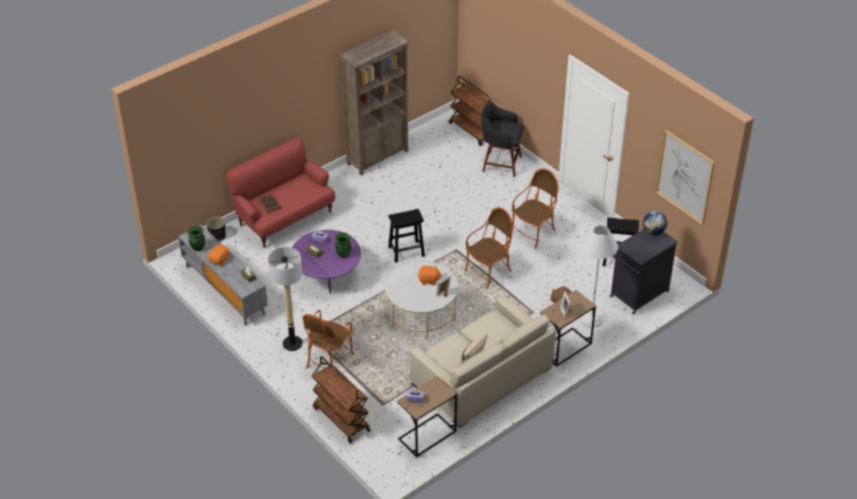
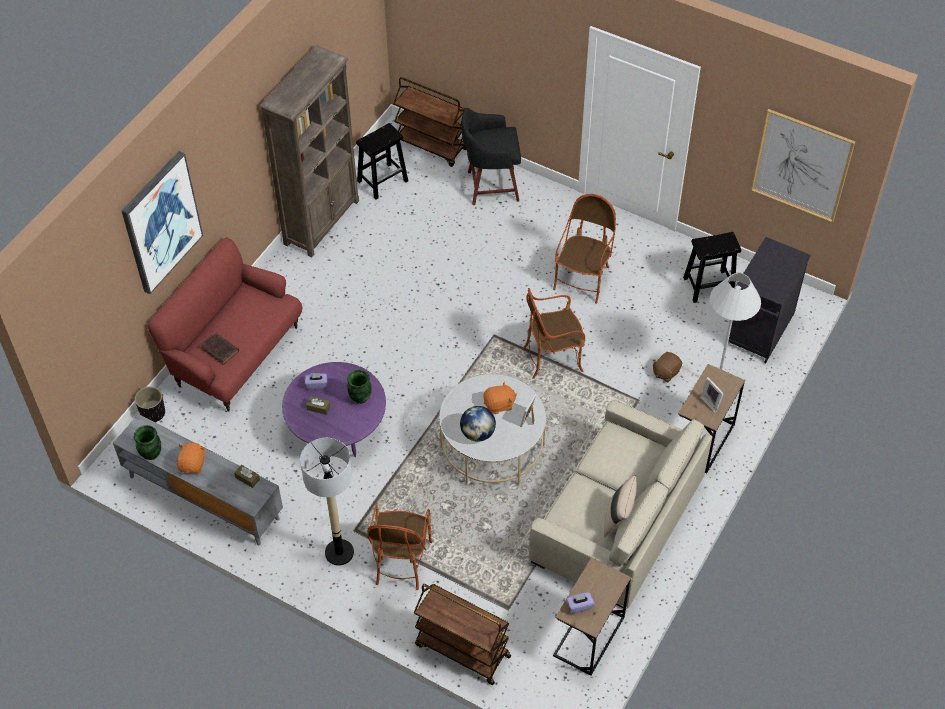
camera: 20 degrees left, 10 degrees up
black stool [388,209,425,263] -> black stool moved to [356,123,408,199]
armchair [465,207,513,289] -> armchair turned 135 degrees counterclockwise [522,288,586,379]
globe [643,211,667,235] -> globe moved to [460,406,496,442]
none -> picture [122,151,203,294]

